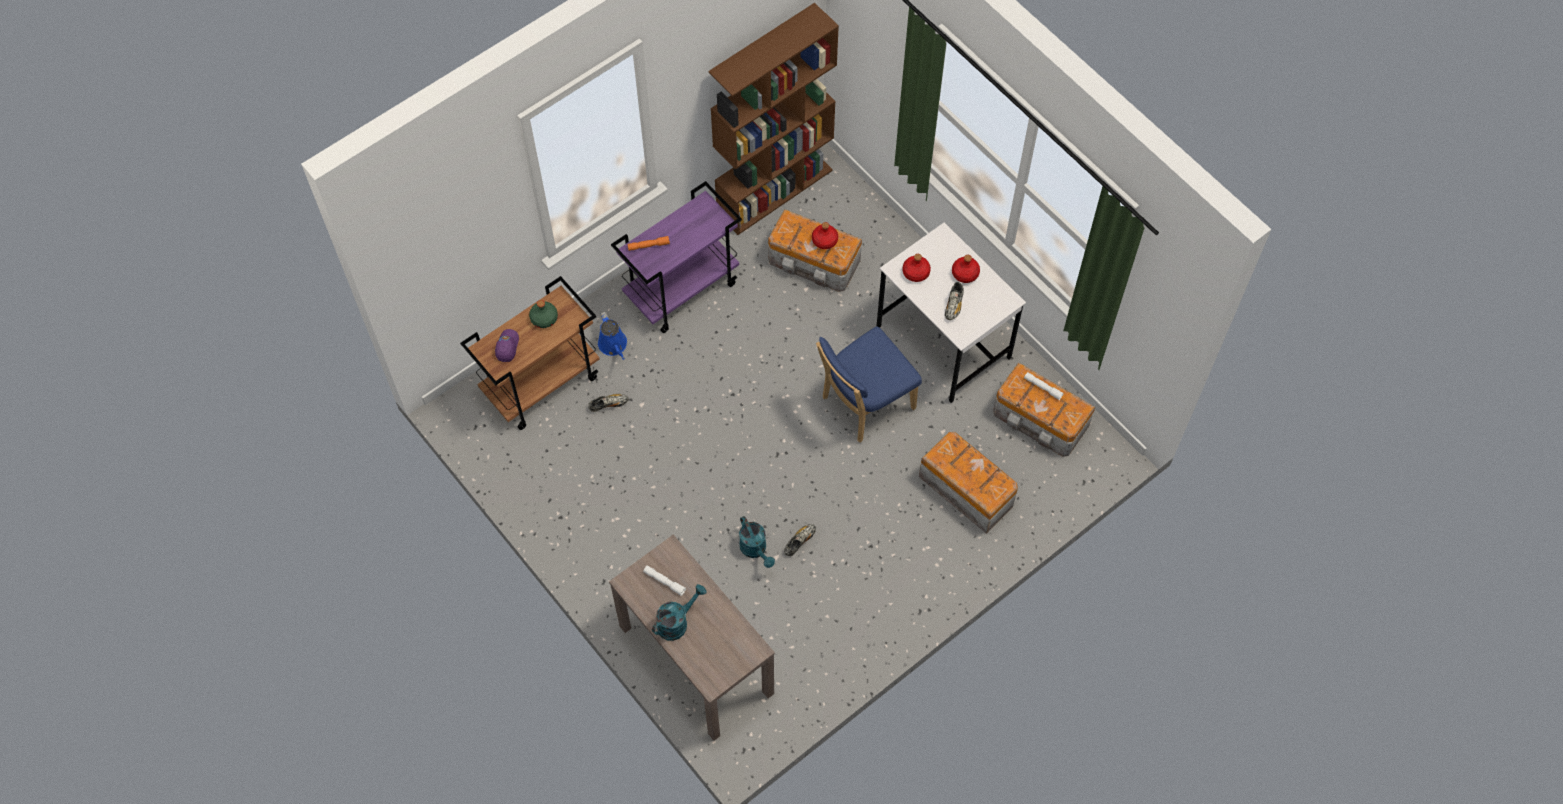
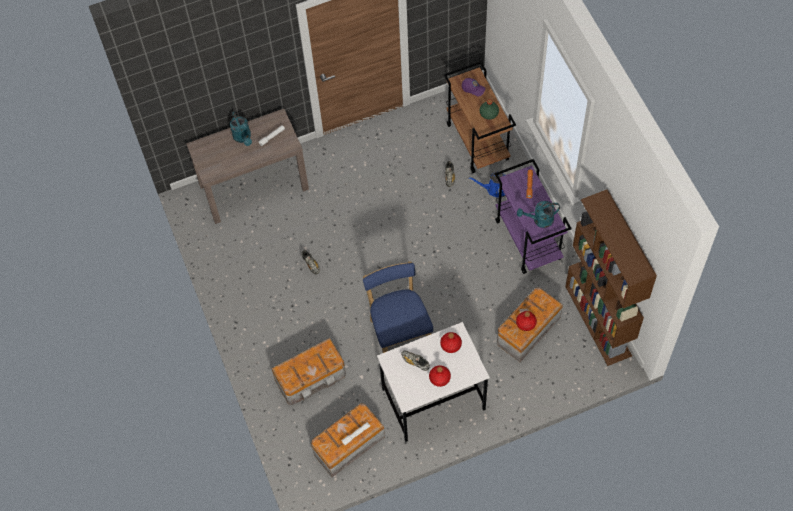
camera: 110 degrees right, 0 degrees up
turquoise watering can [739,516,775,568] -> turquoise watering can moved to [517,201,560,228]

